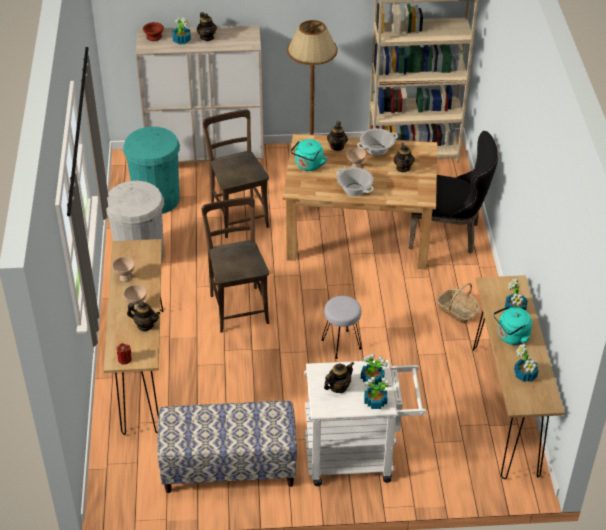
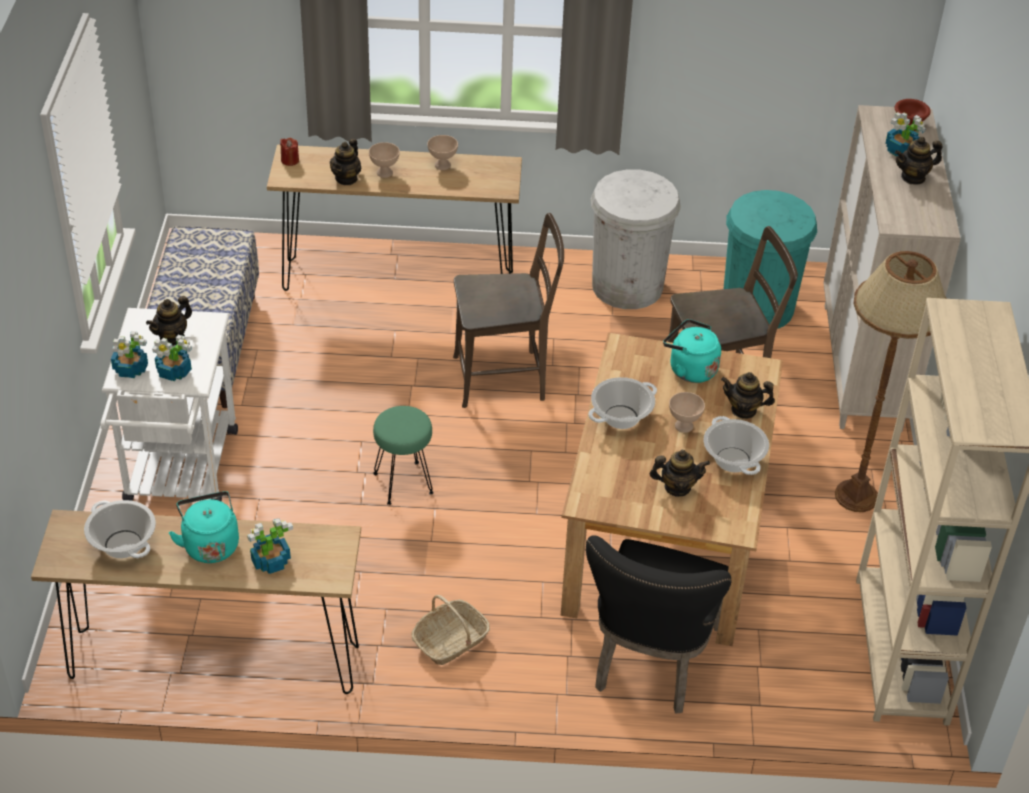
camera: 95 degrees right, 0 degrees up
grey stool [321,296,362,359] -> green stool [373,406,434,505]
teapot [324,362,354,393] -> teapot turned 75 degrees clockwise [146,296,192,346]
potted plant [514,344,539,382] -> cooking pot [84,500,156,558]

